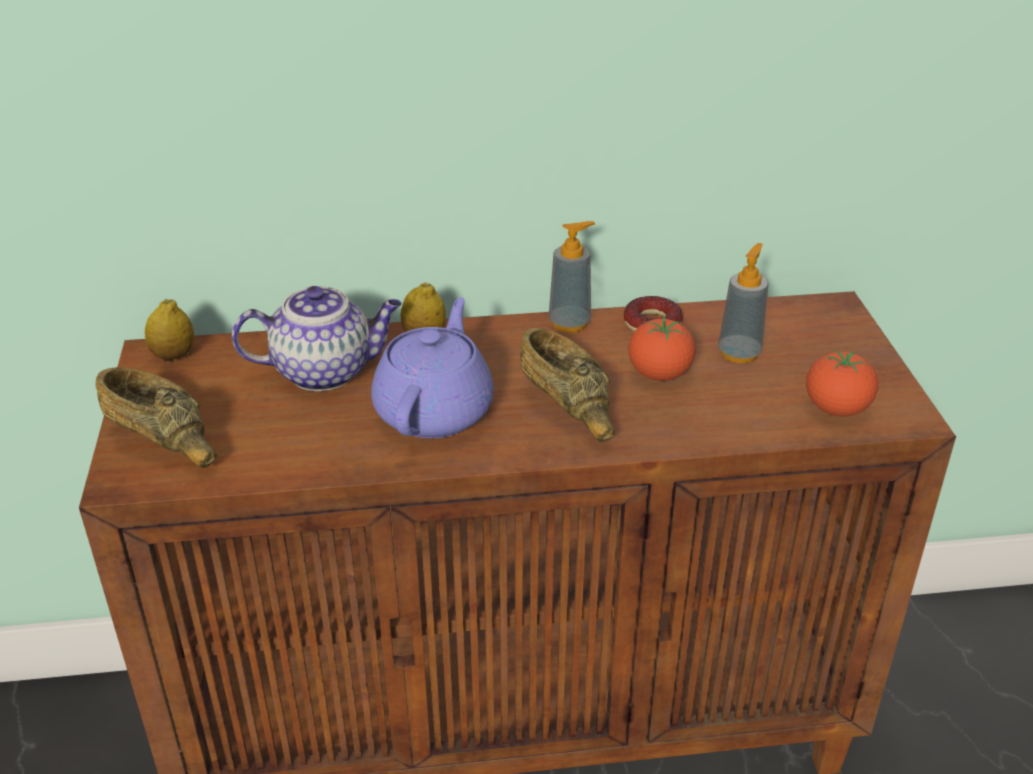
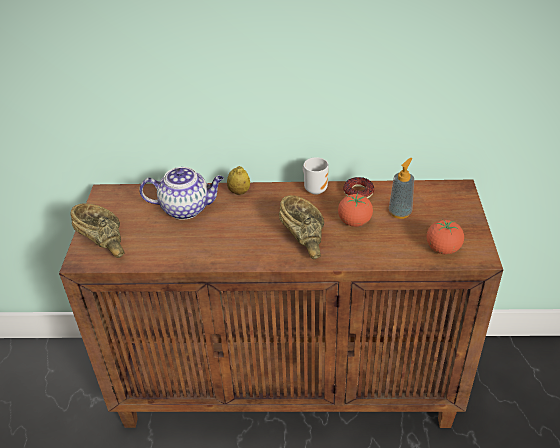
camera: 10 degrees right, 5 degrees up
lemon [145,299,194,361] -> none
purple teapot [371,297,494,438] -> none
soap dispenser [549,221,595,333] -> mug [303,157,329,195]

